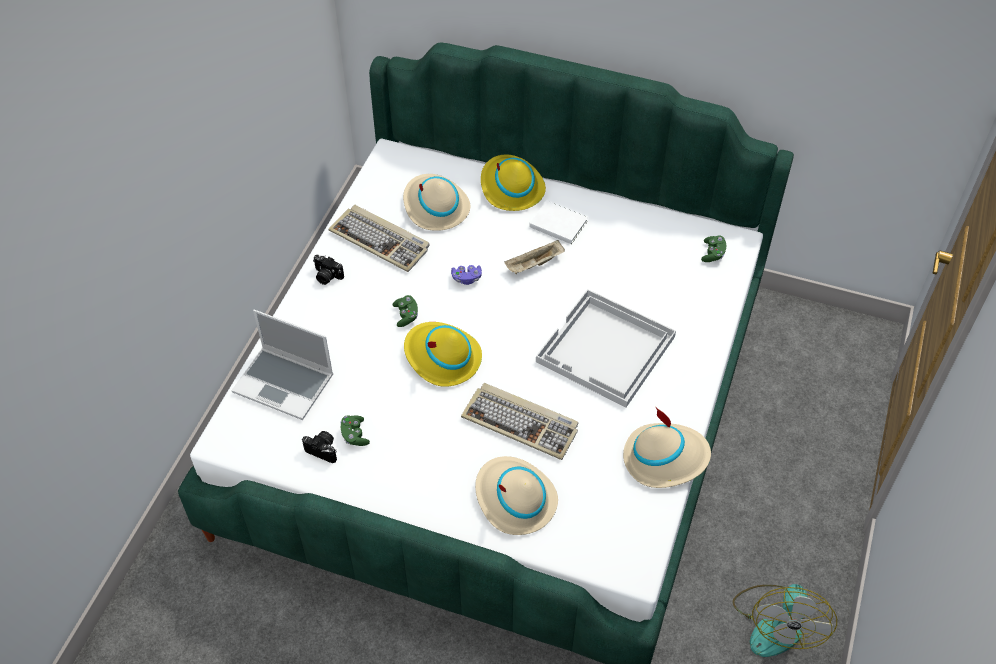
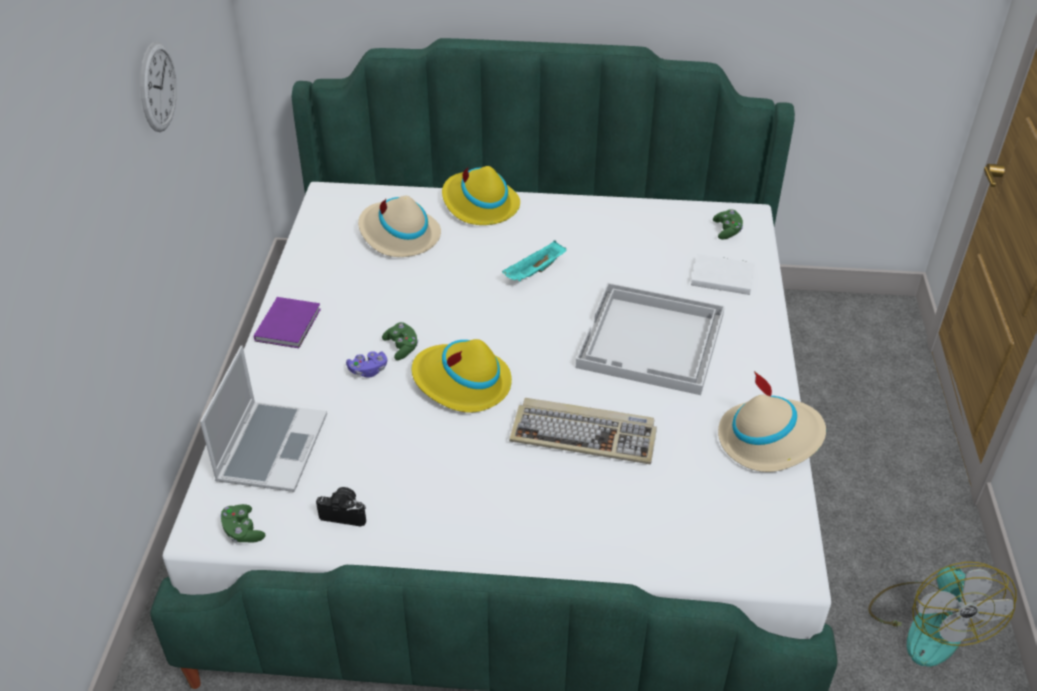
camera: 15 degrees left, 10 degrees down
laptop [231,309,333,420] -> laptop turned 90 degrees counterclockwise [200,345,327,492]
camera [313,255,344,285] -> purple book [254,297,321,348]
keyboard [329,205,429,272] -> none
green game controller [341,415,370,446] -> green game controller moved to [220,504,265,543]
purple game controller [451,265,482,285] -> purple game controller moved to [346,351,387,378]
beige hat [475,456,558,535] -> none
beige tray [504,240,565,274] -> turquoise tray [502,241,567,282]
white book [529,201,588,244] -> white book moved to [691,254,755,295]
none -> wall clock [140,42,177,132]

